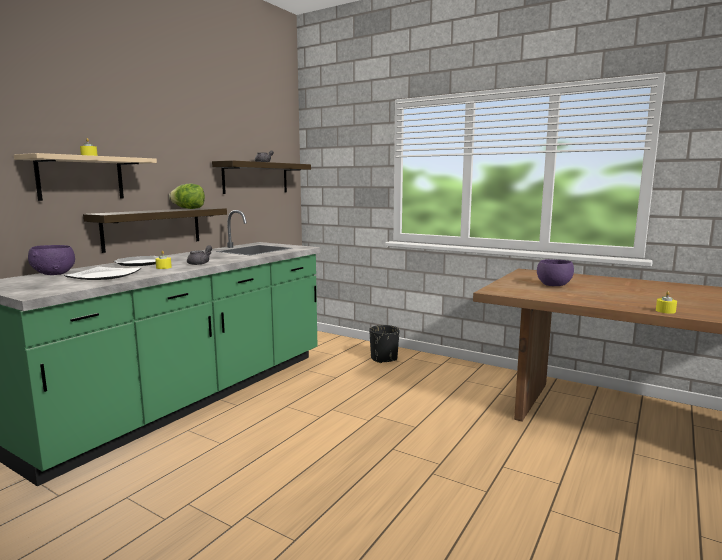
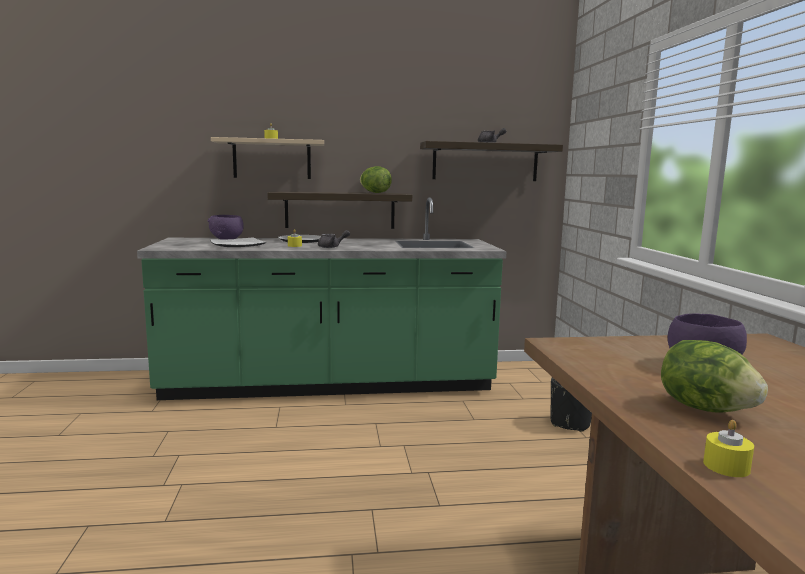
camera: 50 degrees right, 0 degrees up
none -> lettuce [661,340,768,413]

